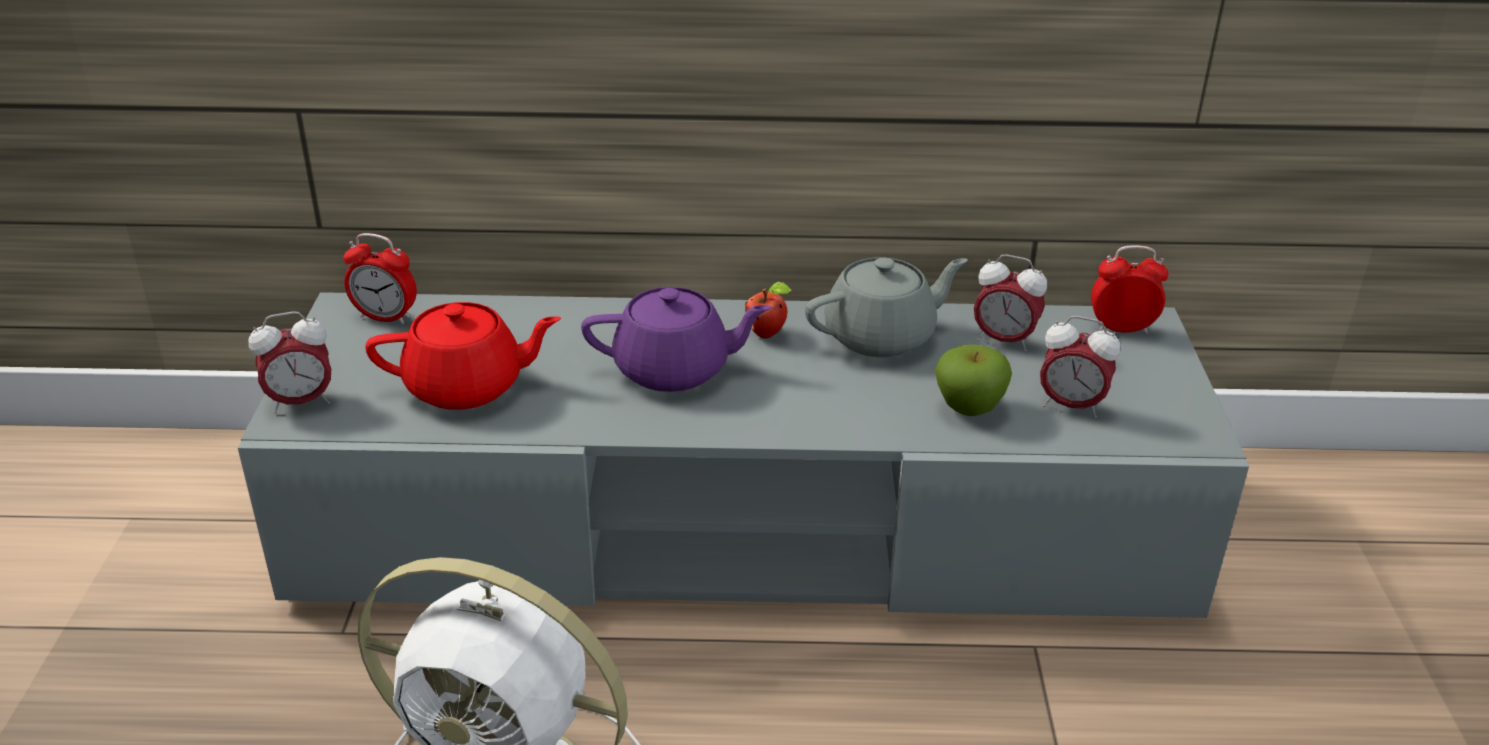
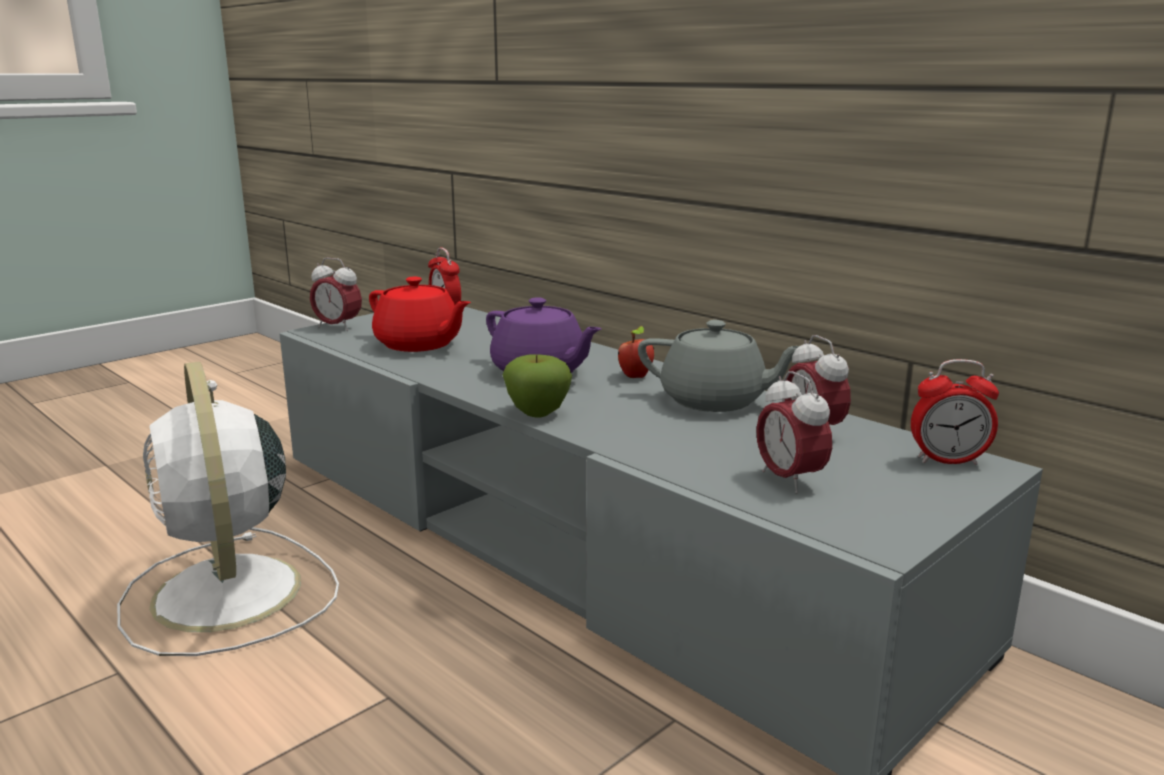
camera: 45 degrees right, 15 degrees down
apple [935,344,1012,416] -> apple moved to [503,354,572,418]
alarm clock [1091,245,1169,334] -> alarm clock turned 135 degrees clockwise [911,359,999,465]

